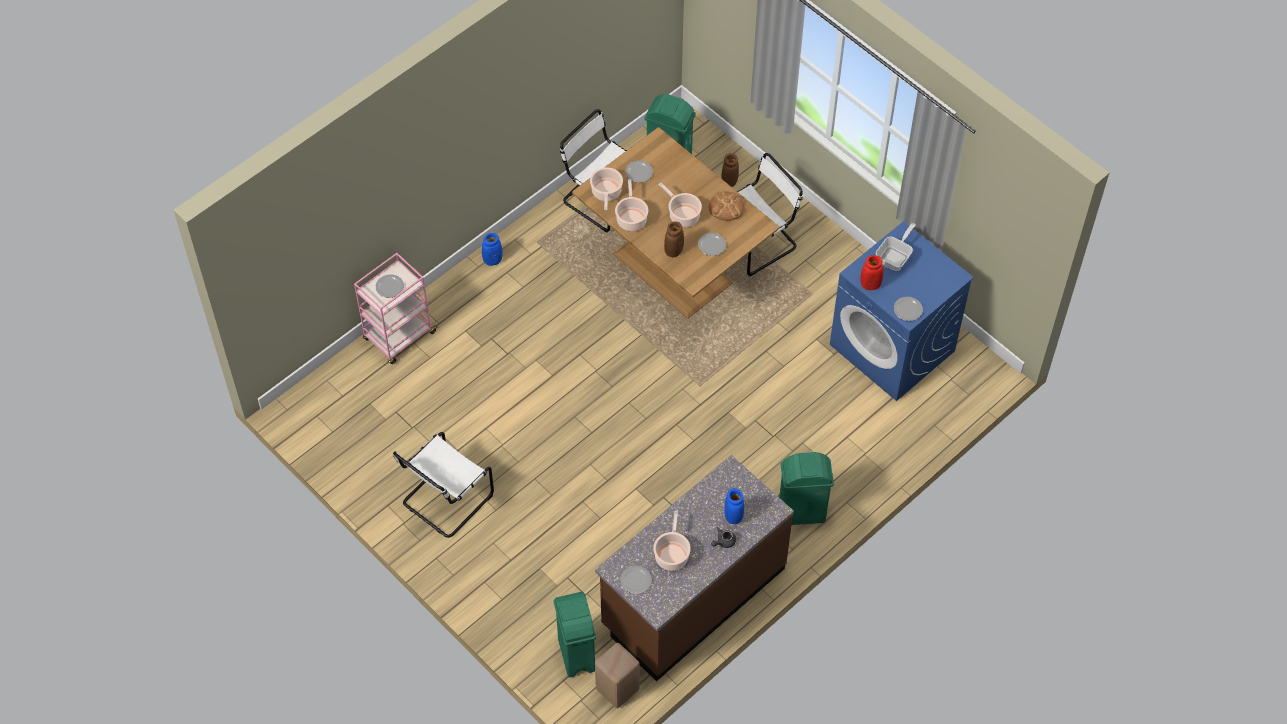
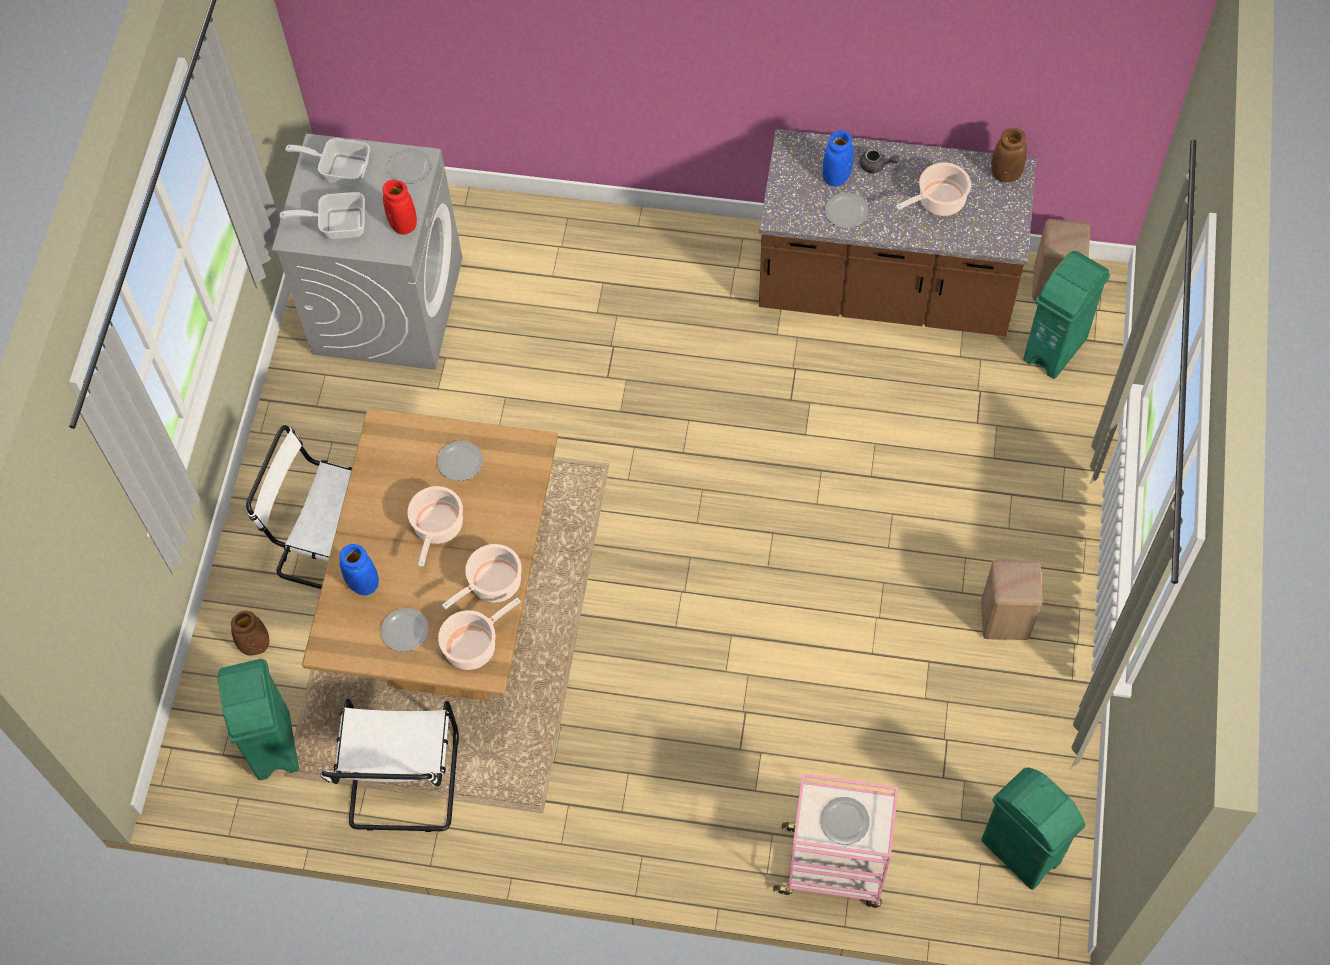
camera: 125 degrees left, 5 degrees up
white chair [393,432,494,538] -> beige stool [981,560,1043,640]
blue vase [482,233,503,266] -> blue vase moved to [340,544,379,595]
plate [620,566,652,594] -> plate moved to [825,192,868,228]
brown vase [664,221,684,257] -> brown vase moved to [991,128,1027,182]
bread [709,191,744,221] -> none
green trash can [779,452,834,525] -> green trash can moved to [981,767,1085,890]
blue washing machine [830,221,974,401] -> grey washing machine [272,134,463,370]
none -> frying pan [285,138,370,186]

